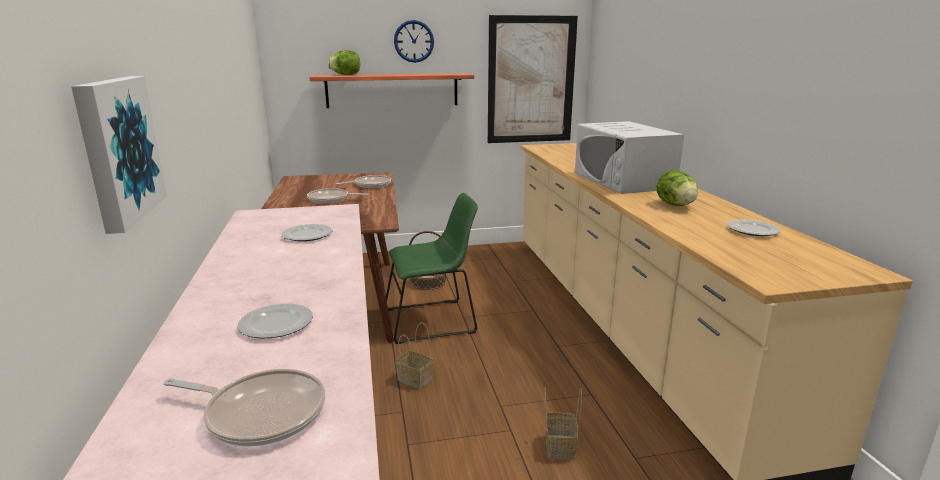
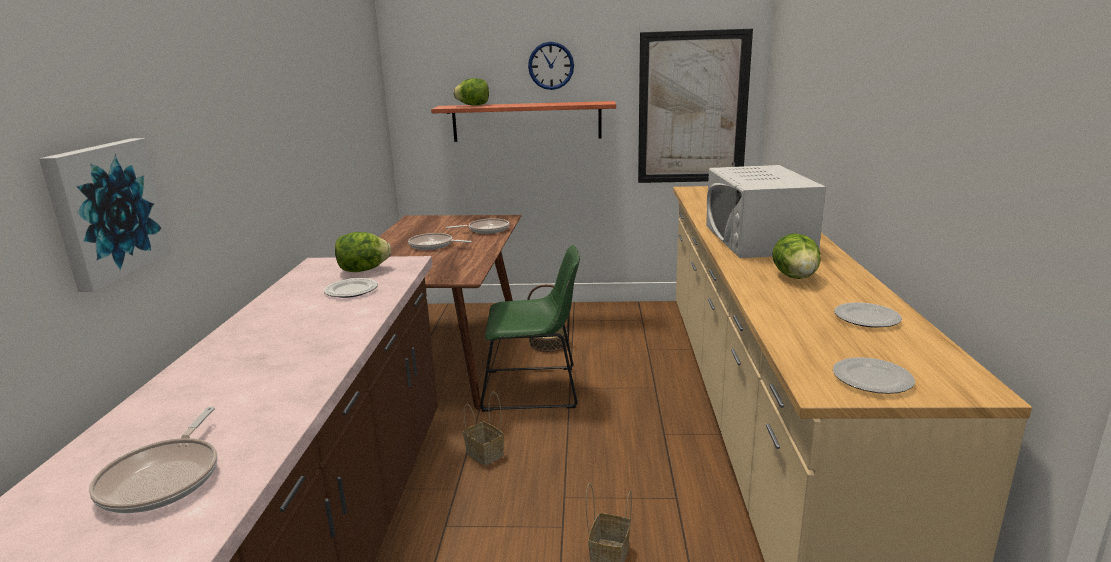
camera: 15 degrees right, 0 degrees up
frying pan [163,369,325,447] -> frying pan turned 60 degrees clockwise [89,407,218,513]
plate [237,303,313,338] -> plate moved to [833,357,915,394]
none -> lettuce [335,232,391,272]

